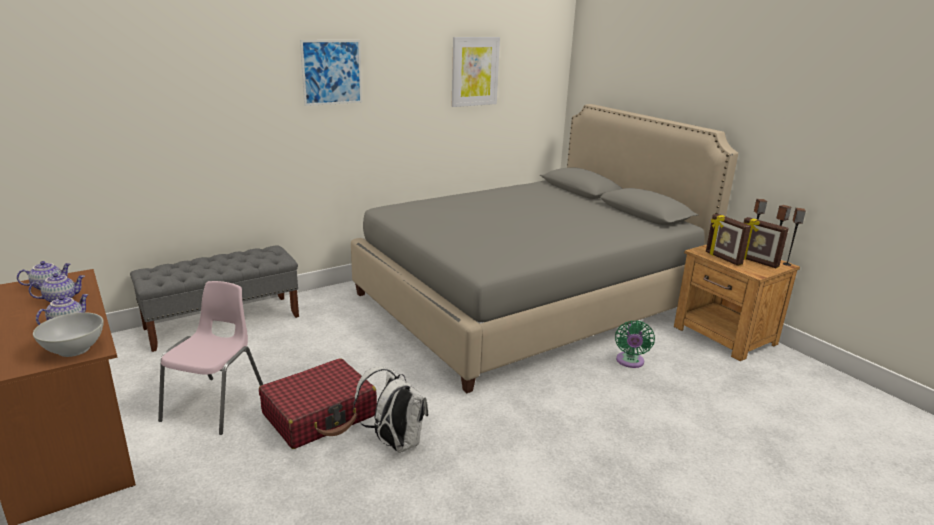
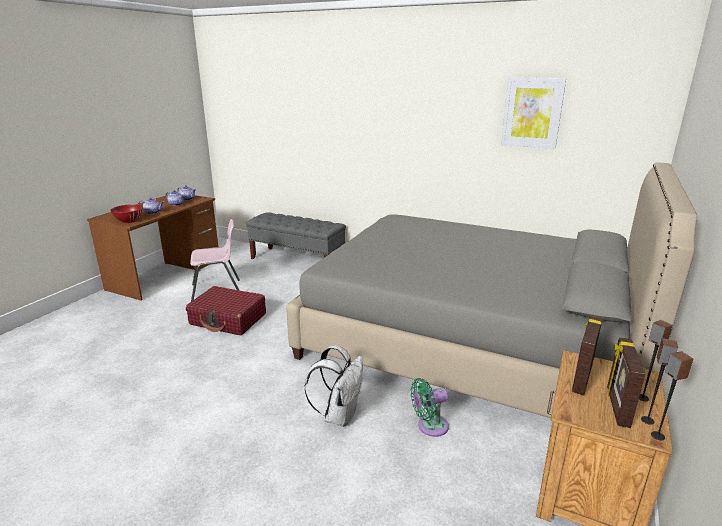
camera: 60 degrees right, 0 degrees up
white bowl [33,312,104,357] -> red bowl [110,204,143,223]
picture [300,40,362,106] -> none
white backpack [354,367,428,453] -> white backpack moved to [305,345,363,427]

